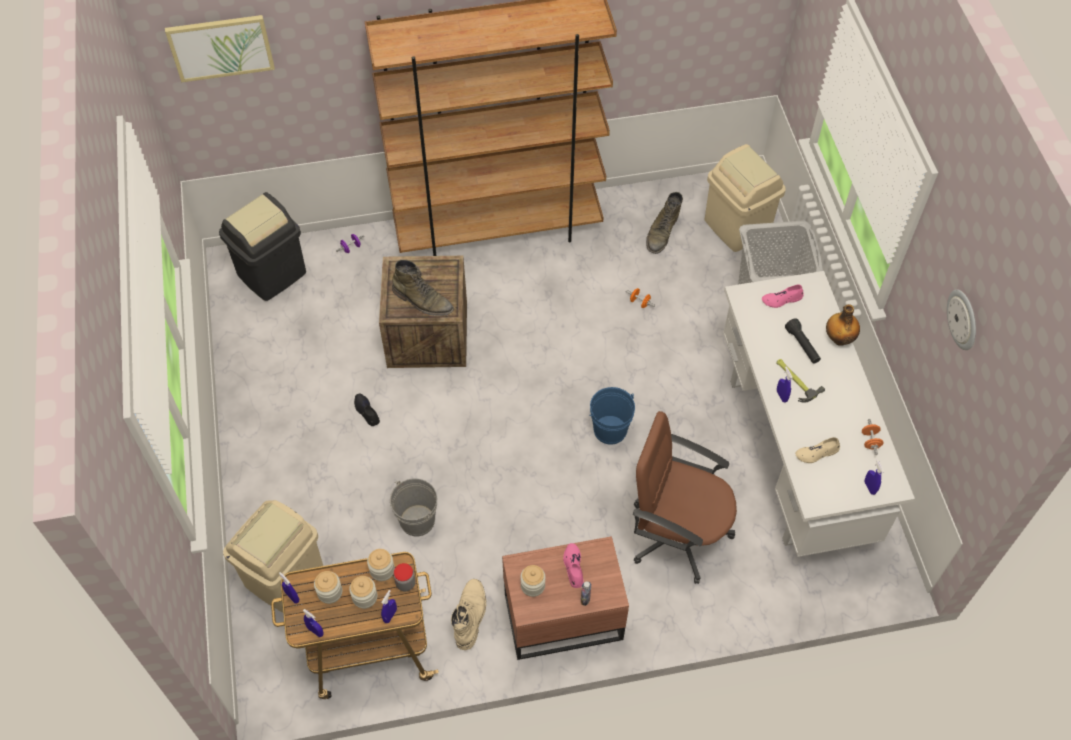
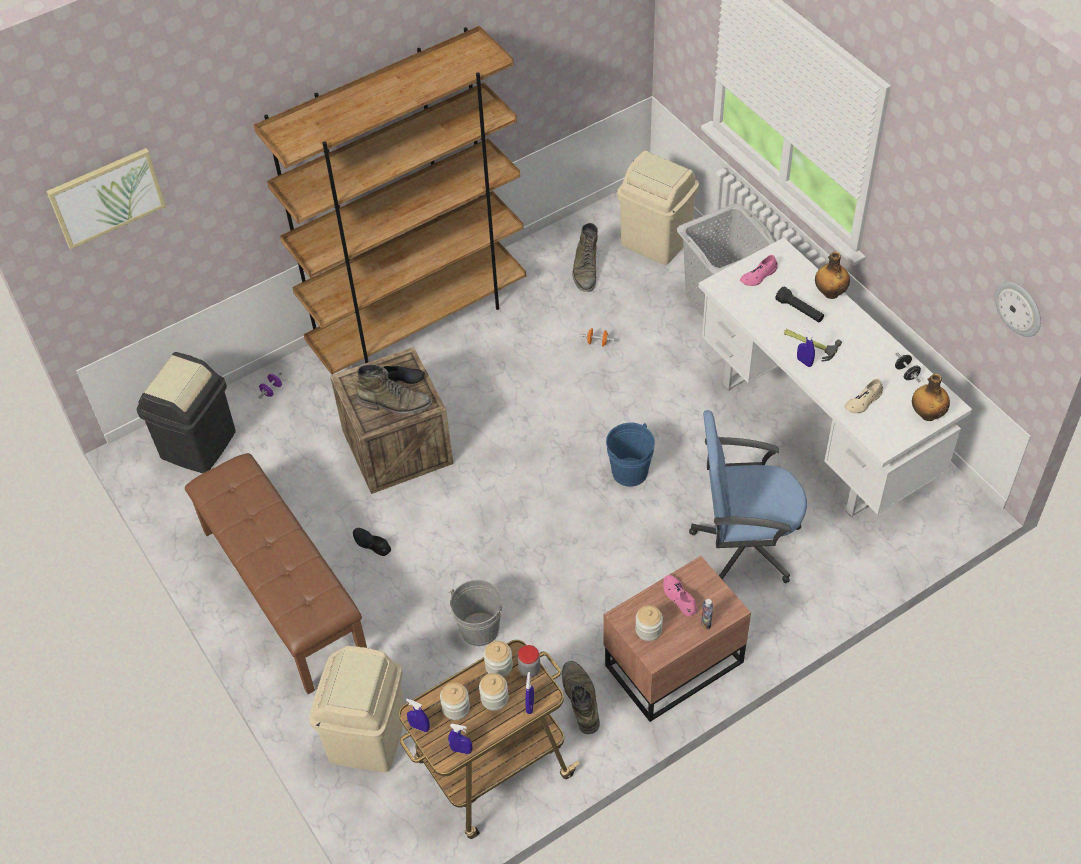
camera: 20 degrees left, 5 degrees down
beige boot [451,579,486,650] -> green boot [562,661,600,734]
brown office chair [633,411,737,584] -> blue office chair [689,410,807,583]
orange dumbbell [862,419,883,455] -> black dumbbell [895,352,921,383]
blue spray bottle [864,459,884,495] -> bottle [912,374,950,421]
wall clock [947,289,976,350] -> wall clock moved to [995,281,1041,337]
none -> brown bench [185,453,367,694]
none -> black shoe [384,366,425,384]

